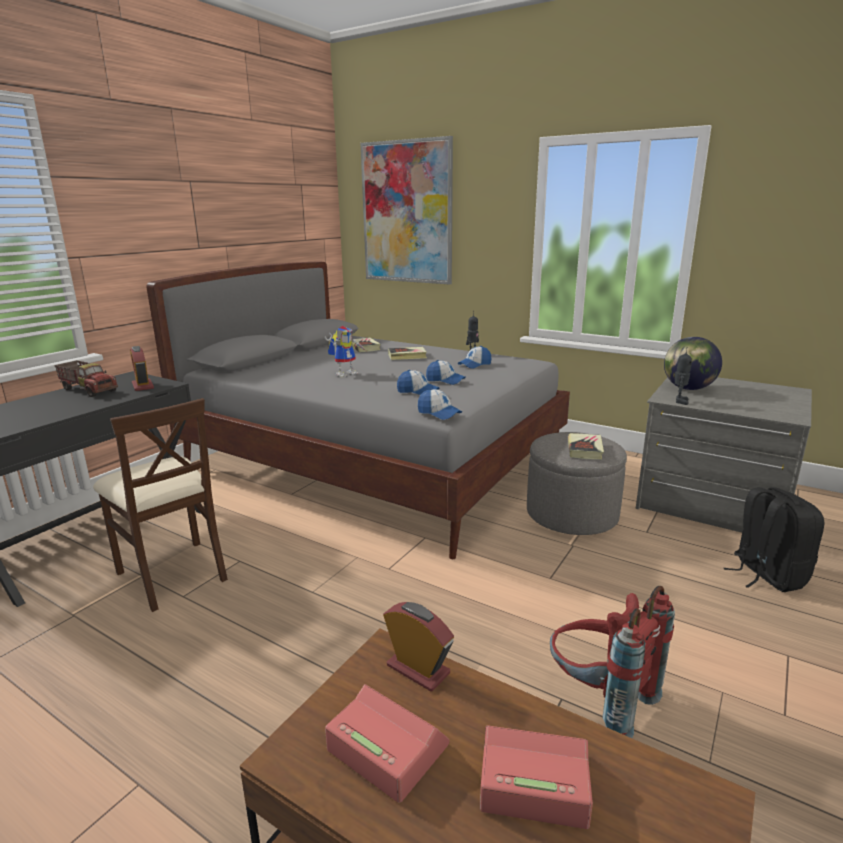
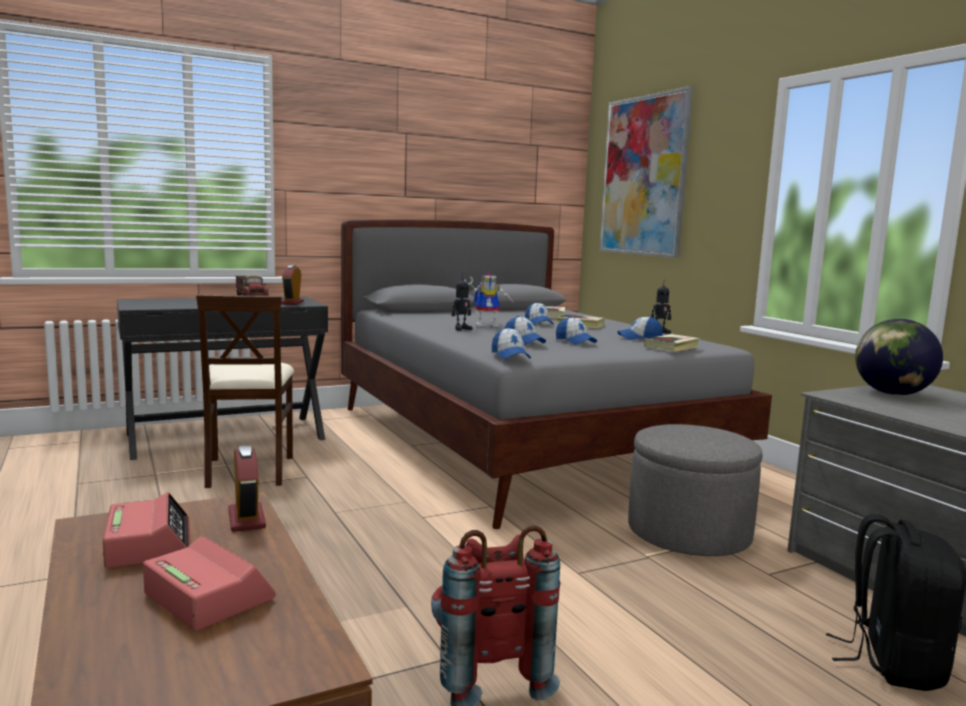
camera: 30 degrees right, 10 degrees down
book [568,433,604,460] -> book moved to [644,334,700,352]
toy robot [675,347,692,405] -> toy robot moved to [452,279,473,331]
none -> cap [525,302,554,325]

